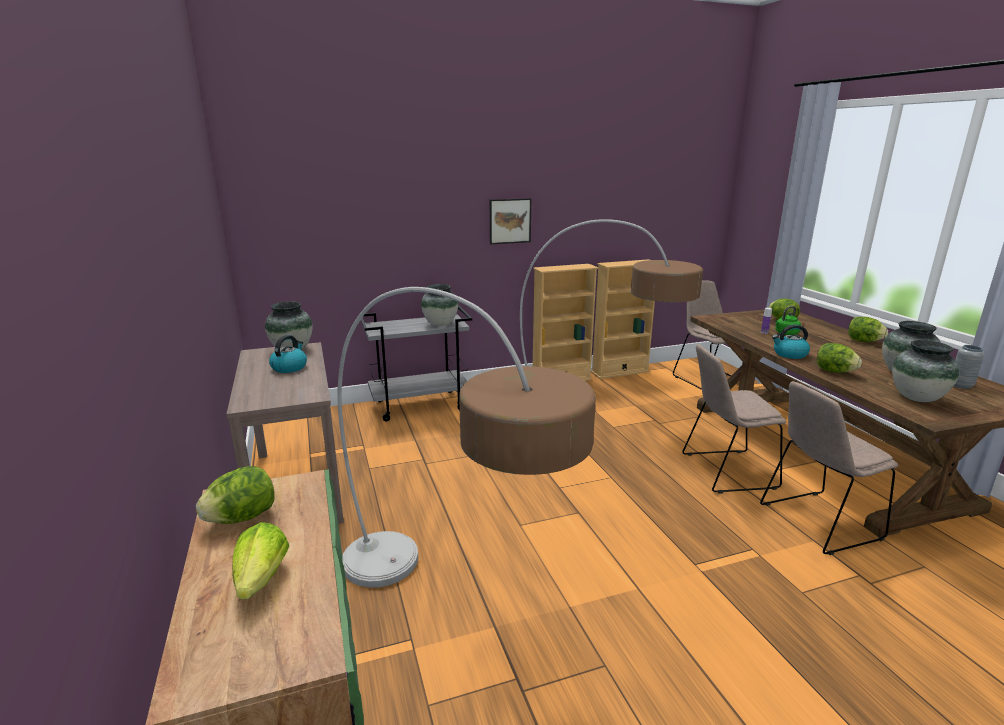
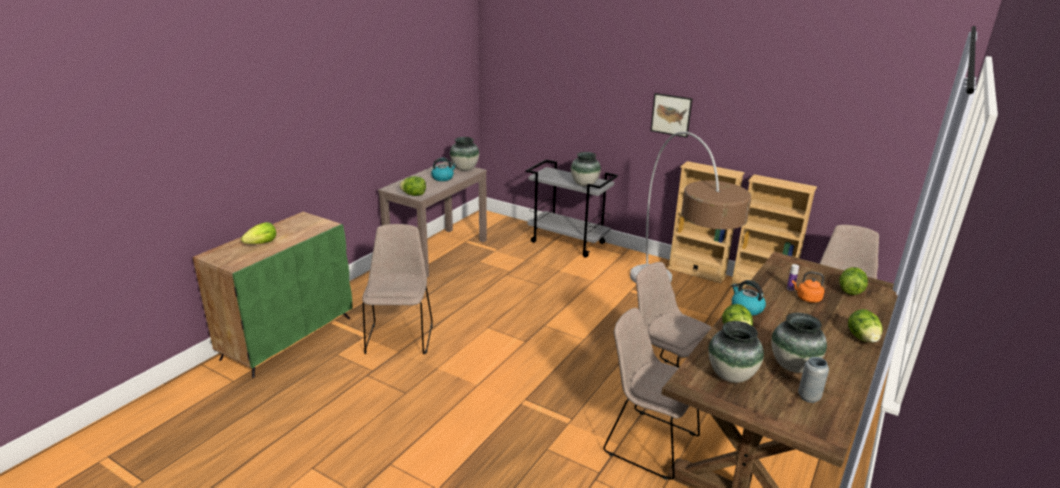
camera: 50 degrees right, 5 degrees up
lettuce [196,466,275,524] -> lettuce moved to [399,176,426,196]
floor lamp [337,287,596,588] -> beige chair [362,224,433,354]
green kettle [775,306,801,335] -> orange kettle [792,271,825,303]

